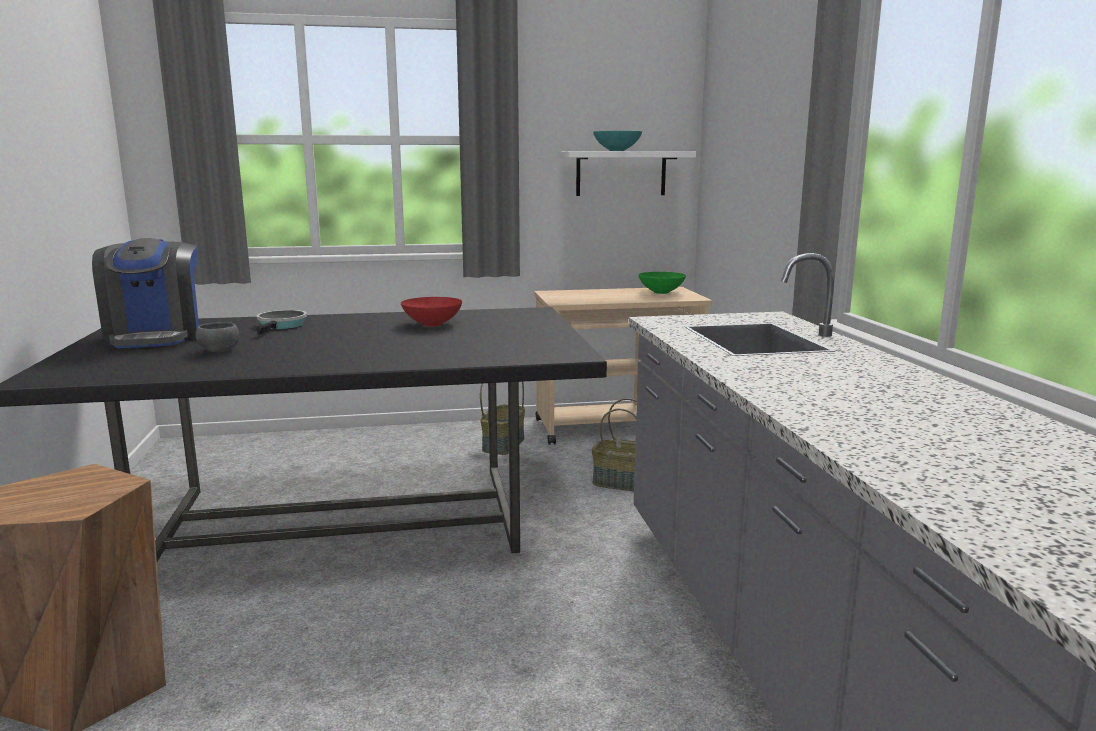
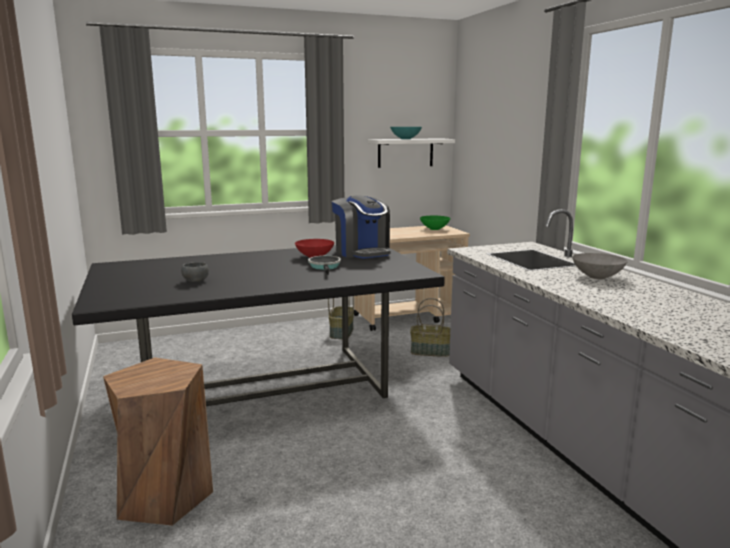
camera: 10 degrees left, 0 degrees up
coffee machine [92,238,199,348] -> coffee machine moved to [332,195,391,258]
frying pan [256,310,307,335] -> frying pan moved to [308,256,341,275]
none -> grey bowl [572,253,628,280]

